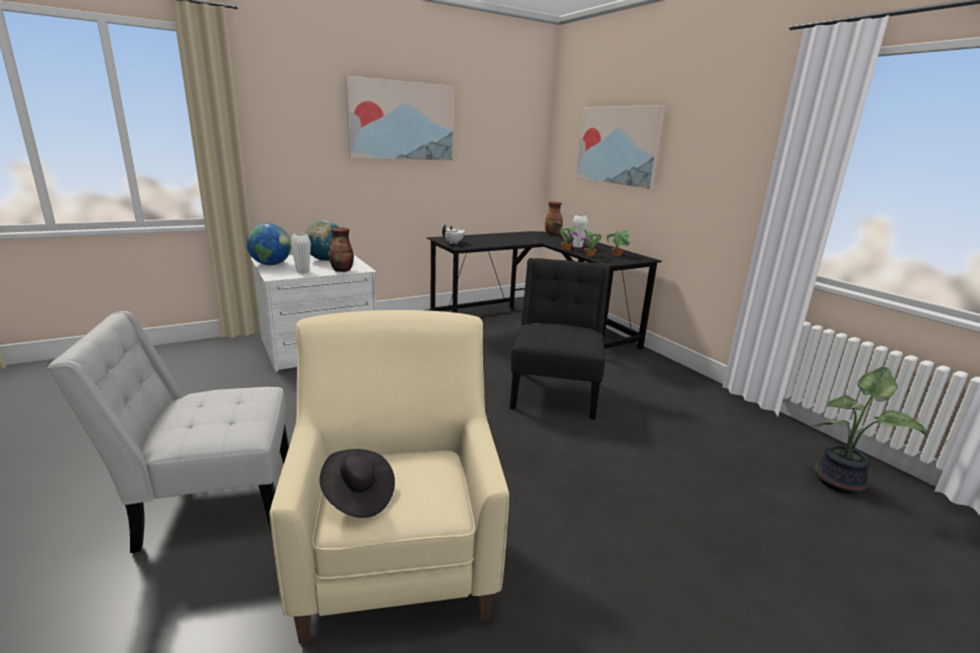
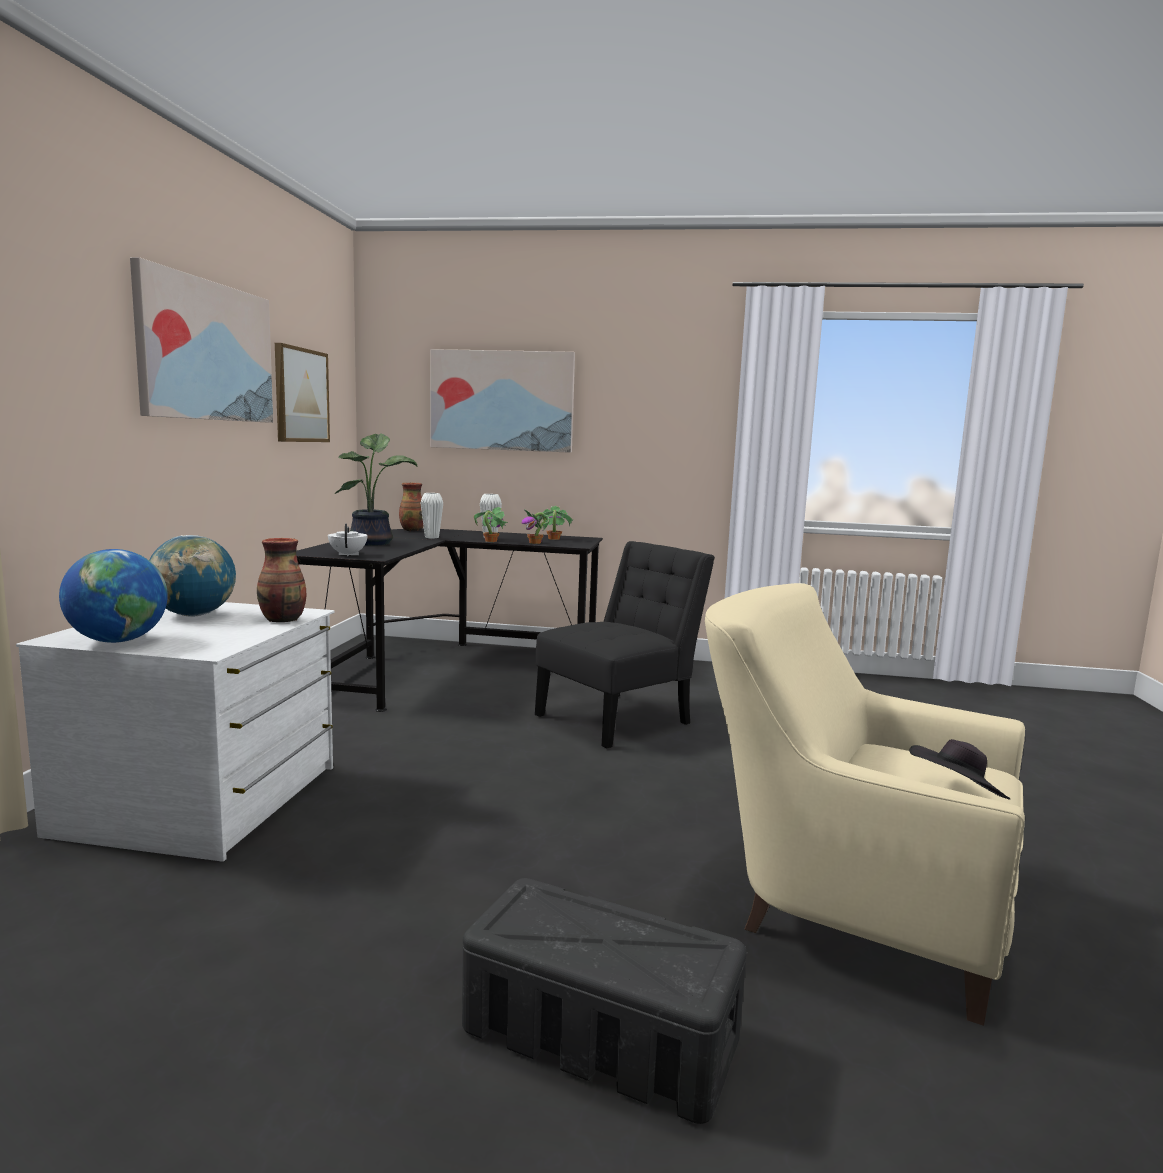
camera: 50 degrees left, 10 degrees down
white chair [47,311,289,553] -> black storage box [462,878,747,1124]
white vase [290,234,311,274] -> white vase moved to [421,493,443,539]
black chair [510,258,610,420] -> black chair turned 90 degrees clockwise [535,541,715,749]
potted plant [813,367,927,494] -> potted plant moved to [335,433,417,546]
none -> picture [275,343,330,442]

